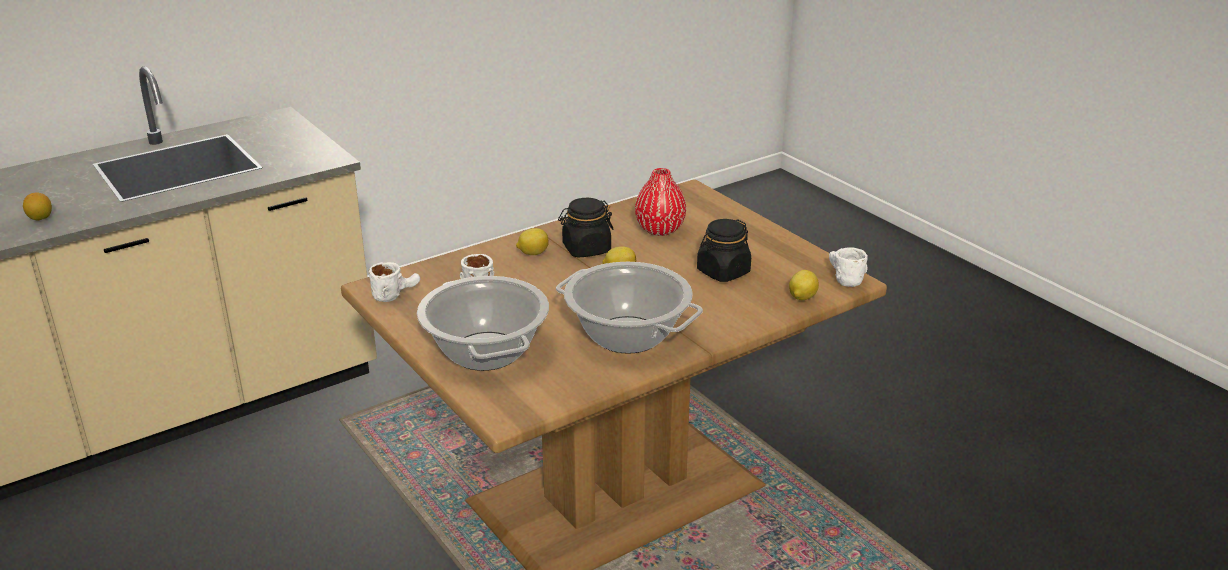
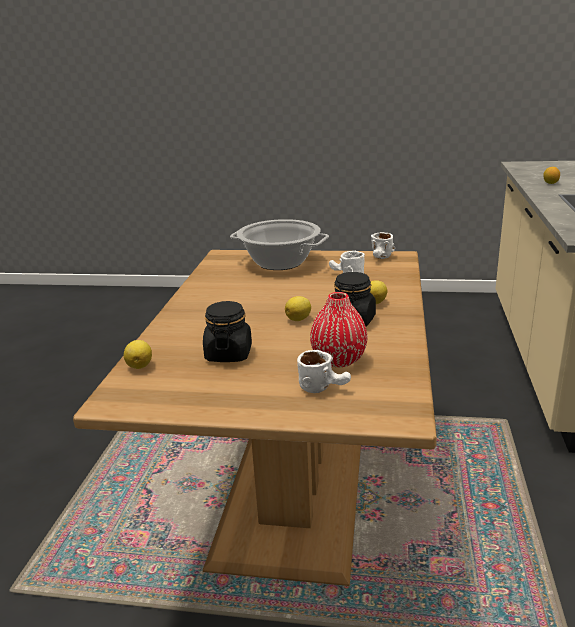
camera: 135 degrees right, 5 degrees down
cooking pot [556,262,703,354] -> none
white mug [829,247,868,287] -> white mug moved to [297,350,351,393]

